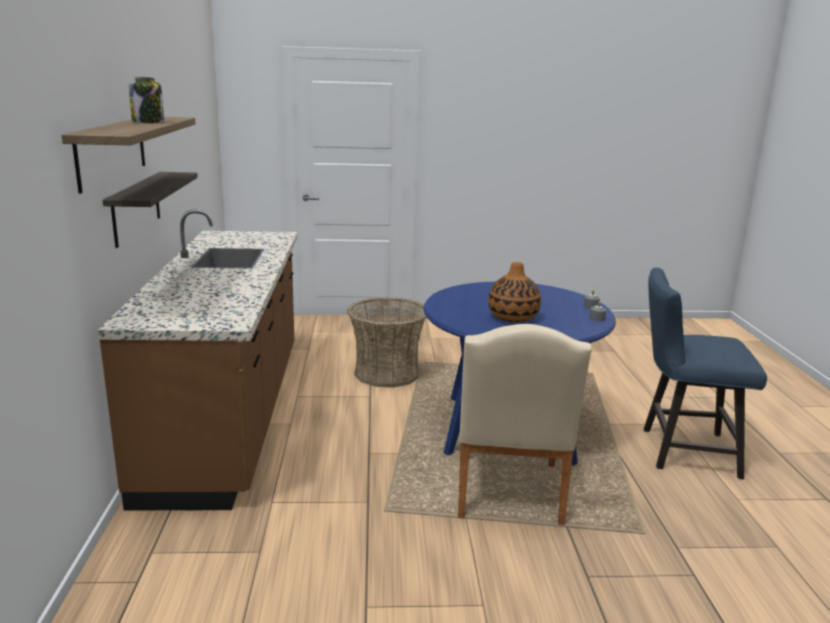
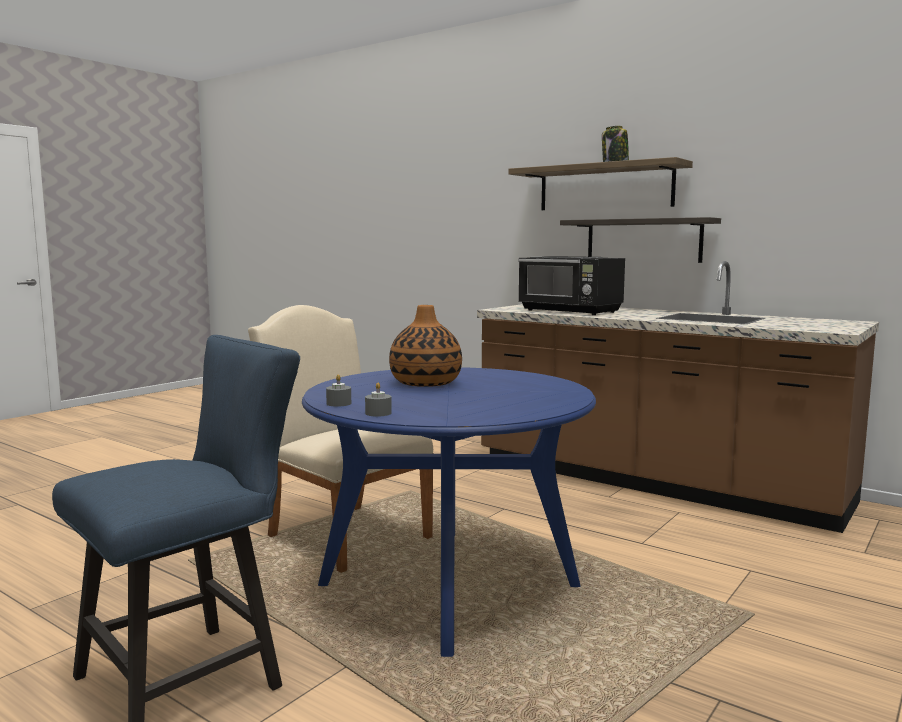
camera: 130 degrees right, 10 degrees down
basket [347,297,427,388] -> none
none -> black microwave [518,256,625,315]

